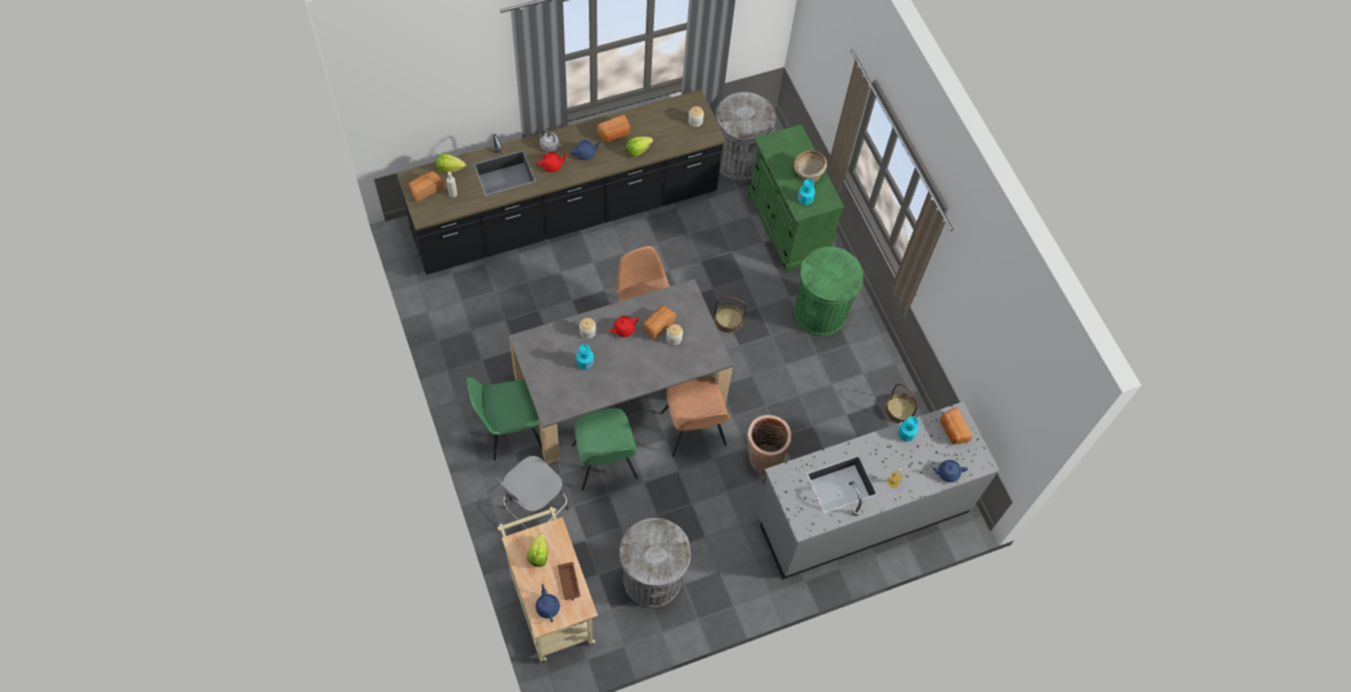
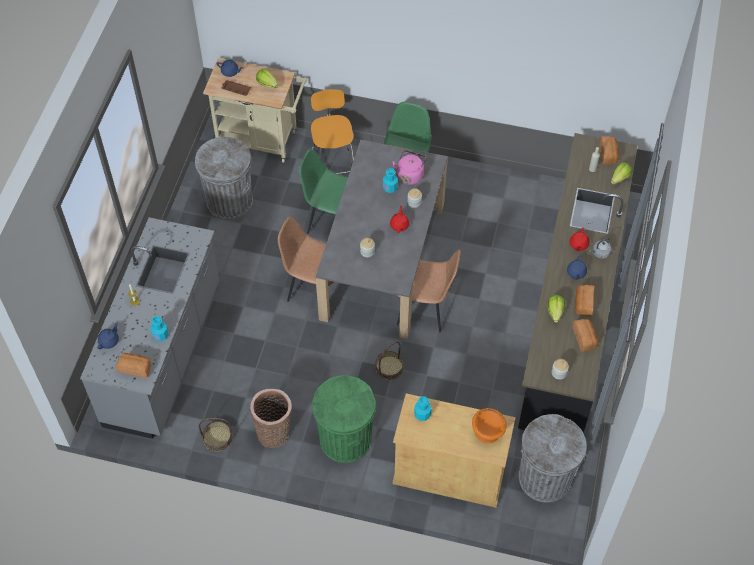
camera: 130 degrees right, 5 degrees down
grey stool [493,456,569,529] -> orange stool [311,89,354,174]
bread [643,306,676,340] -> bread moved to [572,319,598,352]
green cabinet [747,124,844,271] -> beige cabinet [393,393,516,508]
basket [747,415,791,475] -> basket moved to [250,389,292,448]
beige bowl [794,150,827,182] -> none
none -> pink kettle [392,150,427,185]
none -> orange bowl [472,408,507,444]

